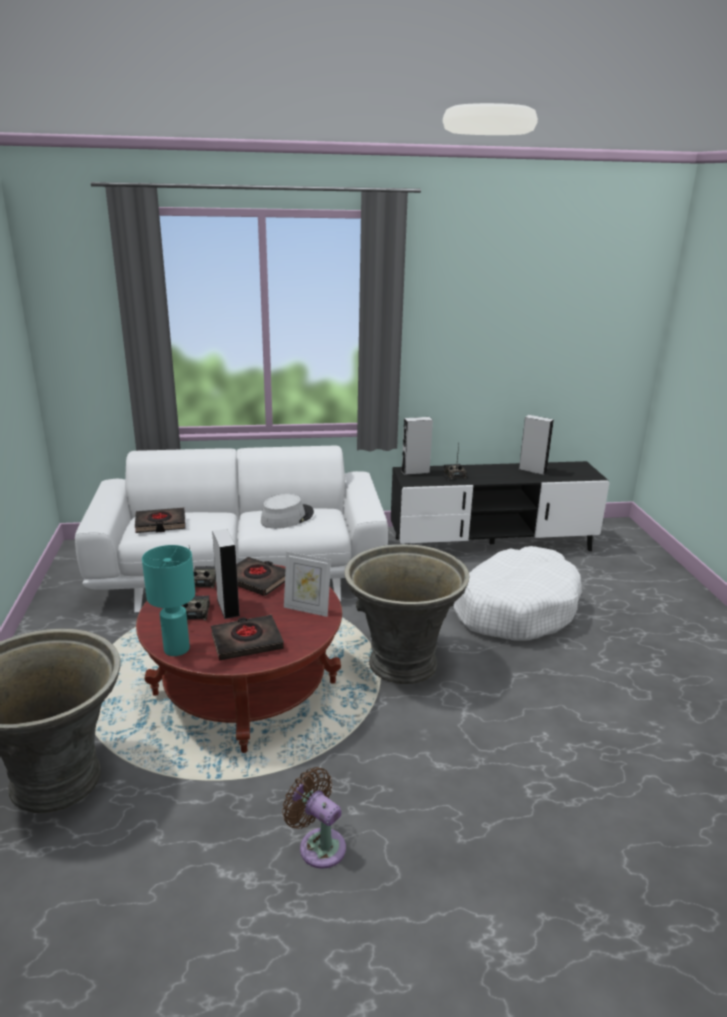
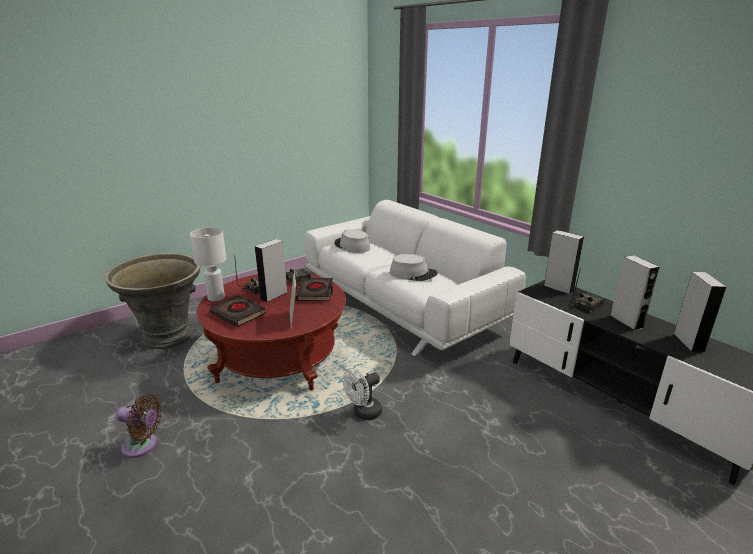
camera: 60 degrees right, 0 degrees up
black book [135,508,185,533] -> grey hat [335,229,370,253]
turquoise table lamp [142,545,195,656] -> white table lamp [190,227,227,301]
brown fan [282,767,346,869] -> brown fan turned 90 degrees clockwise [116,394,162,458]
grey planter [344,544,470,684] -> white fan [343,368,382,420]
white dog bed [454,546,582,641] -> none
none -> grey speaker [610,255,659,331]

